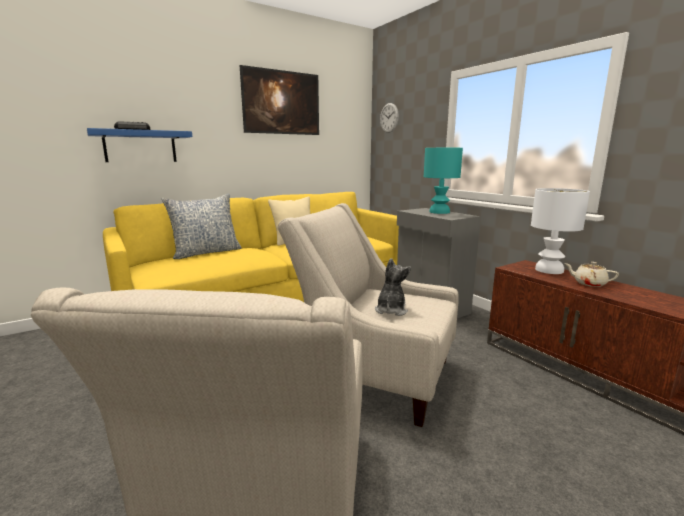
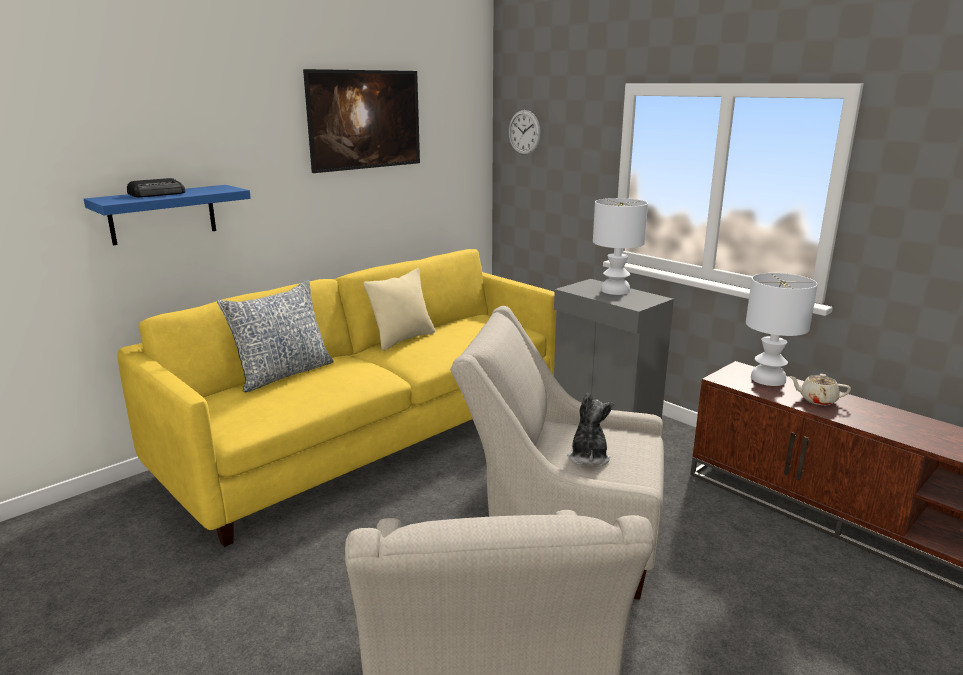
camera: 10 degrees left, 5 degrees up
turquoise table lamp [424,148,463,214] -> white table lamp [593,198,648,295]

